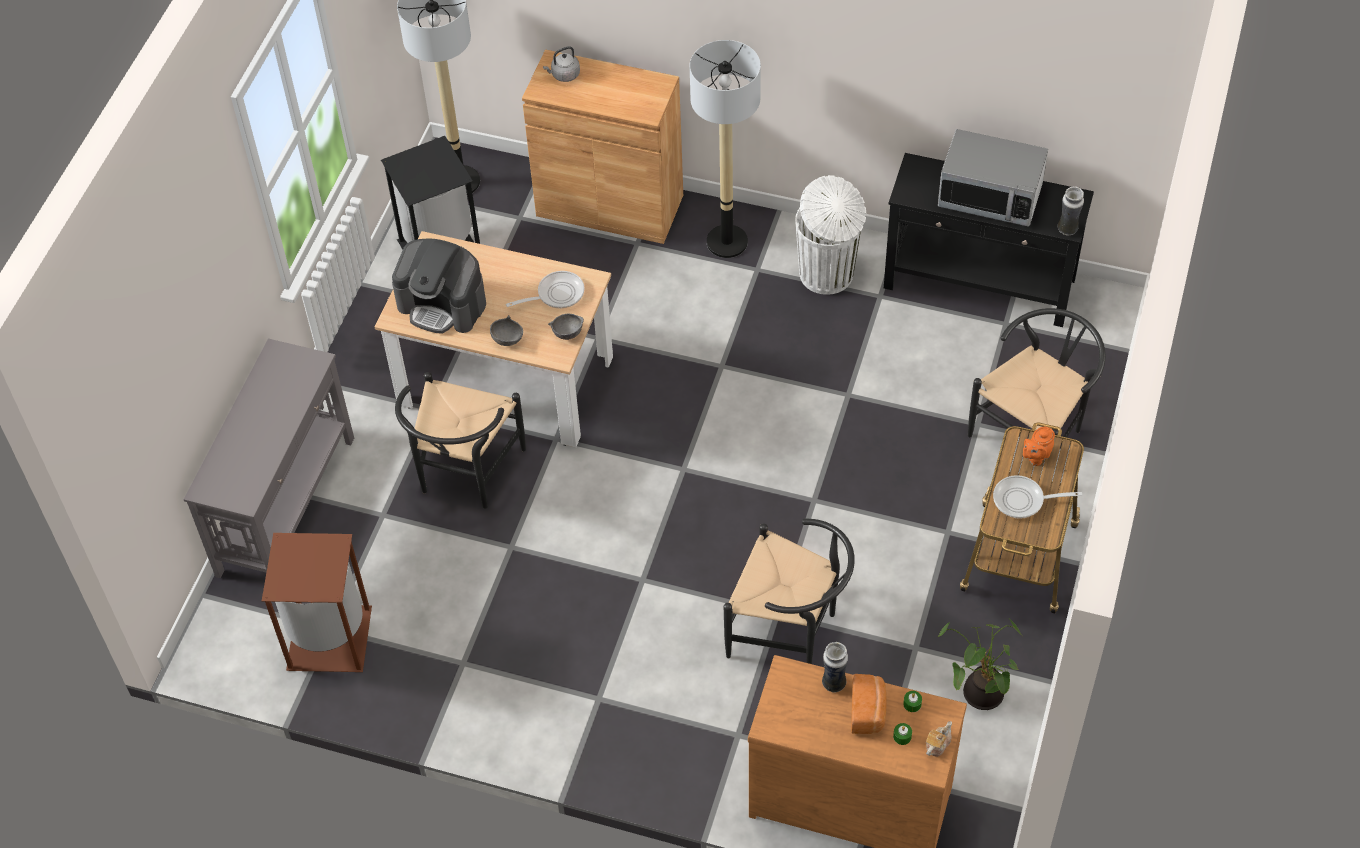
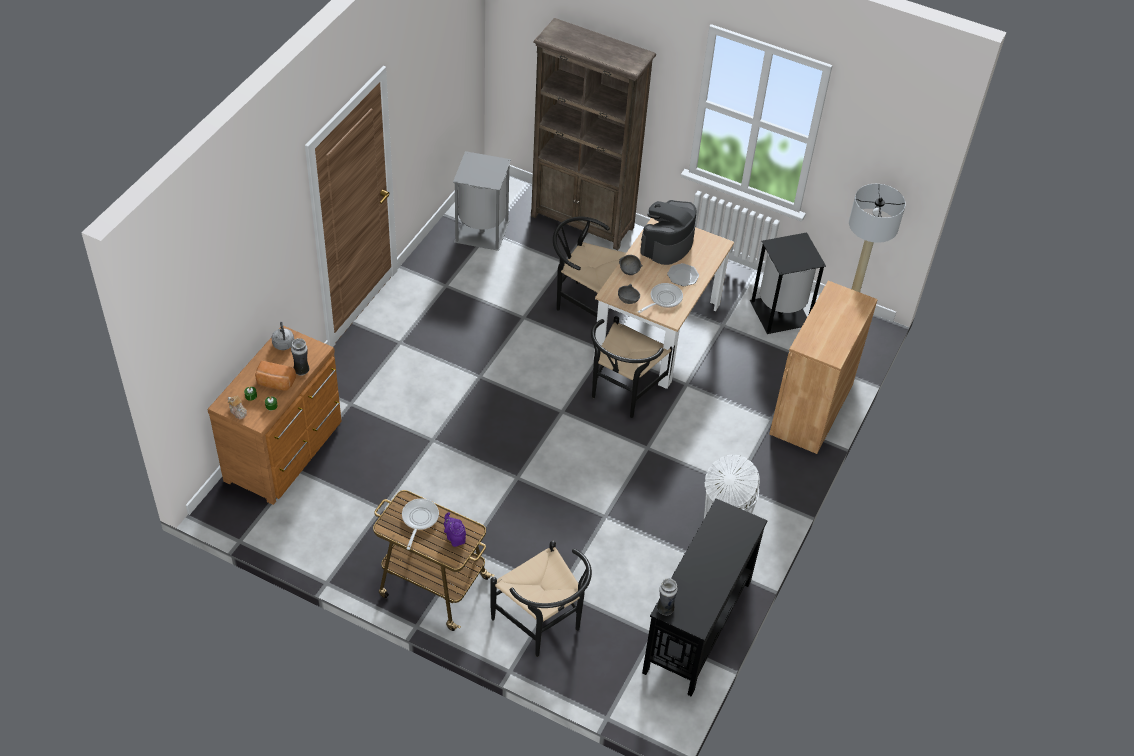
camera: 95 degrees right, 5 degrees down
grey console table [183,339,354,578] -> brown bookcase [531,18,656,250]
brown trash can [262,533,372,672] -> grey trash can [453,151,511,251]
frying pan [506,271,585,308] -> frying pan turned 120 degrees counterclockwise [638,283,683,313]
grey kettle [543,46,580,82] -> grey kettle moved to [272,321,294,350]
floor lamp [690,40,761,258] -> none
black chair [723,519,855,664] -> black chair moved to [591,316,675,418]
microwave [938,129,1048,227] -> none
potted plant [938,619,1021,710] -> none
orange teapot [1023,427,1055,466] -> purple teapot [444,512,466,547]
none -> plate [667,263,699,286]

